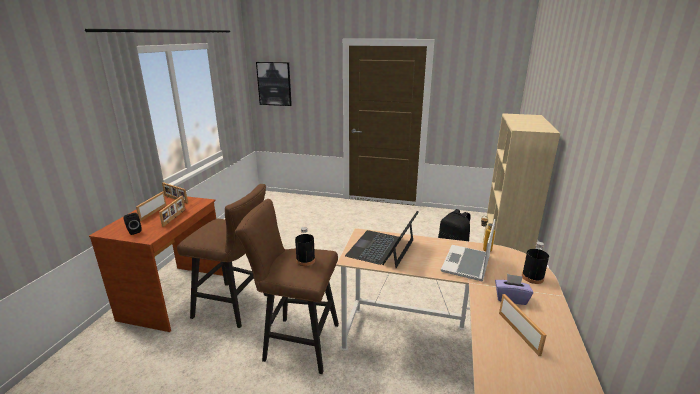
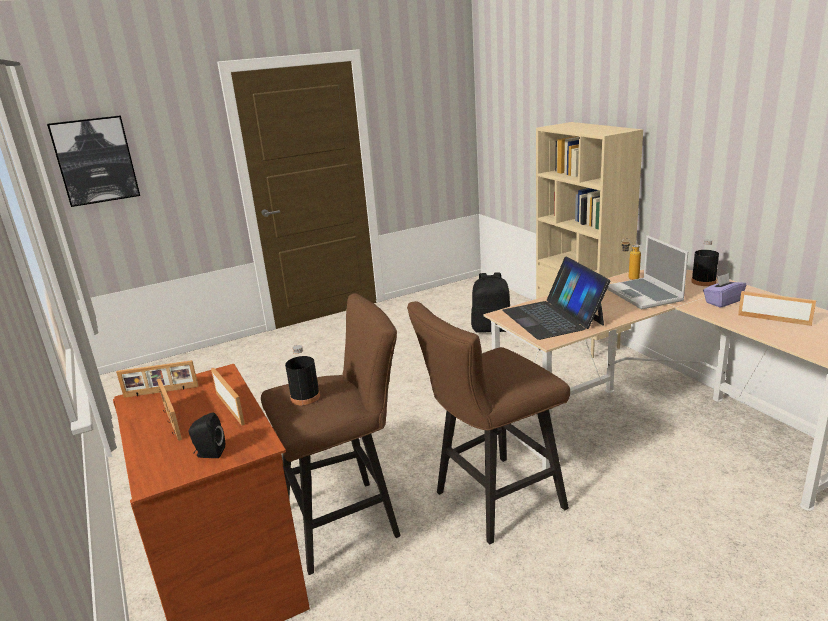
camera: 40 degrees left, 0 degrees up
black bottle [295,227,315,266] -> black bottle moved to [285,345,320,405]

